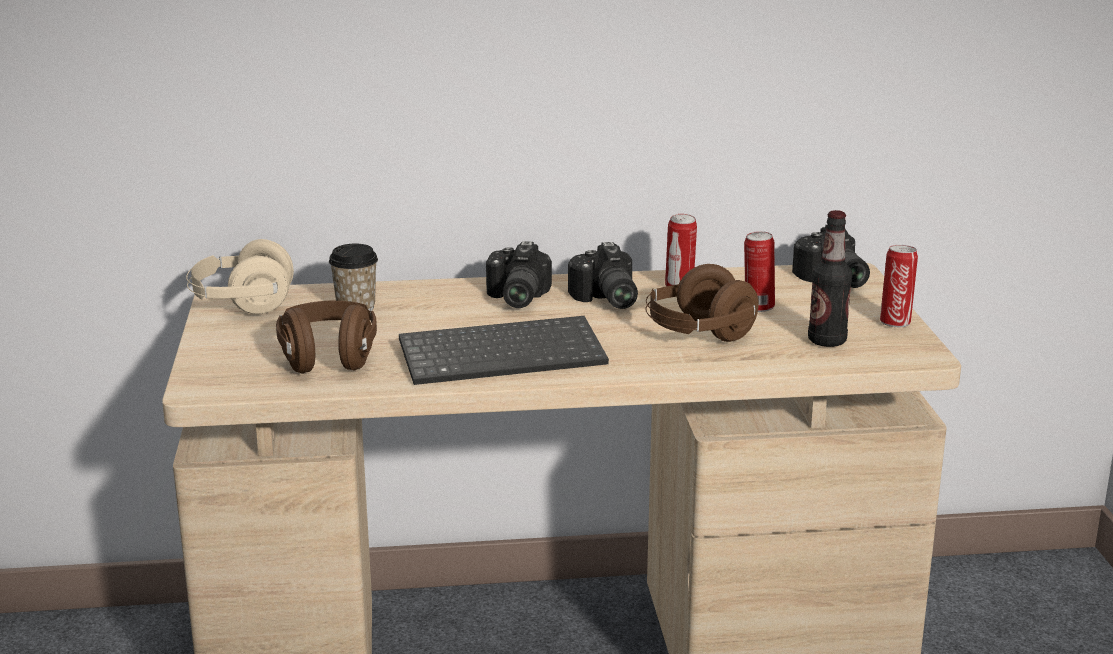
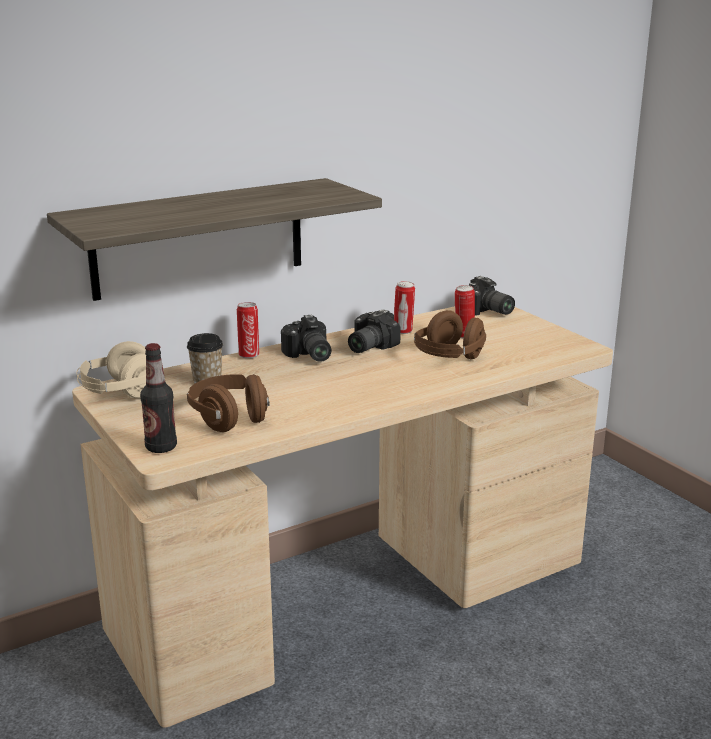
camera: 25 degrees left, 0 degrees up
keyboard [399,316,609,385] -> none
camera [568,242,638,309] -> camera turned 75 degrees clockwise [348,309,401,353]
bottle [808,210,852,347] -> bottle moved to [140,343,177,453]
can [880,245,918,327] -> can moved to [237,302,259,358]
none -> shelf [47,178,382,301]

